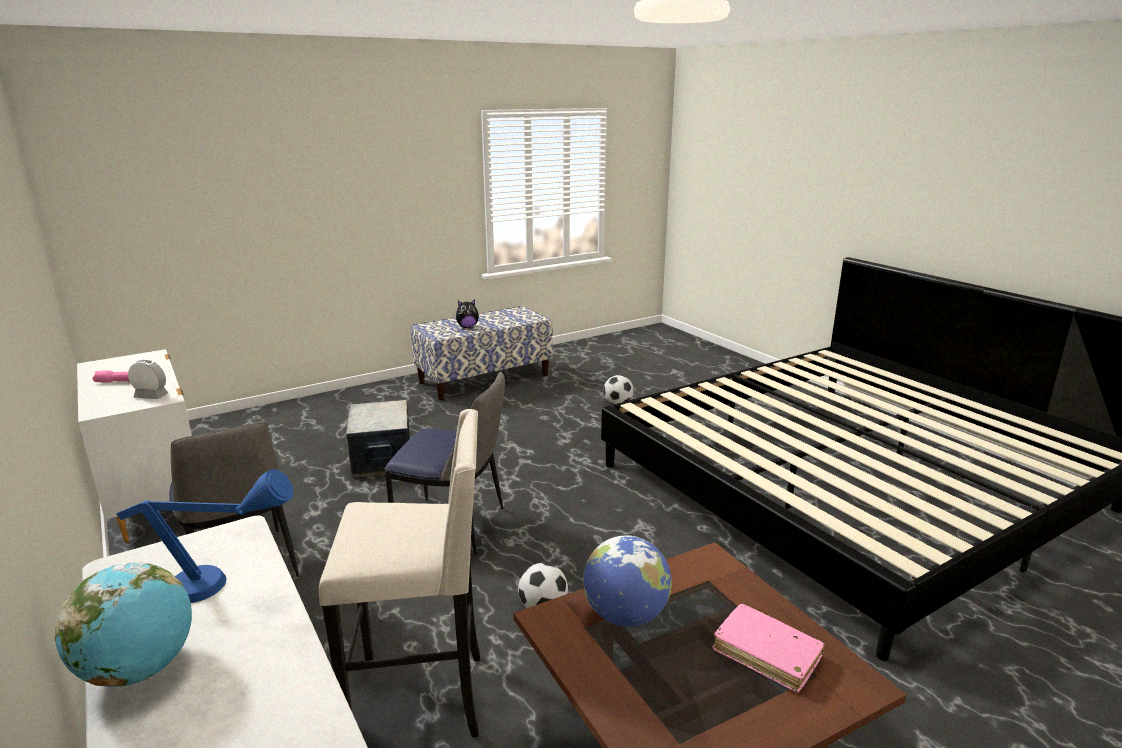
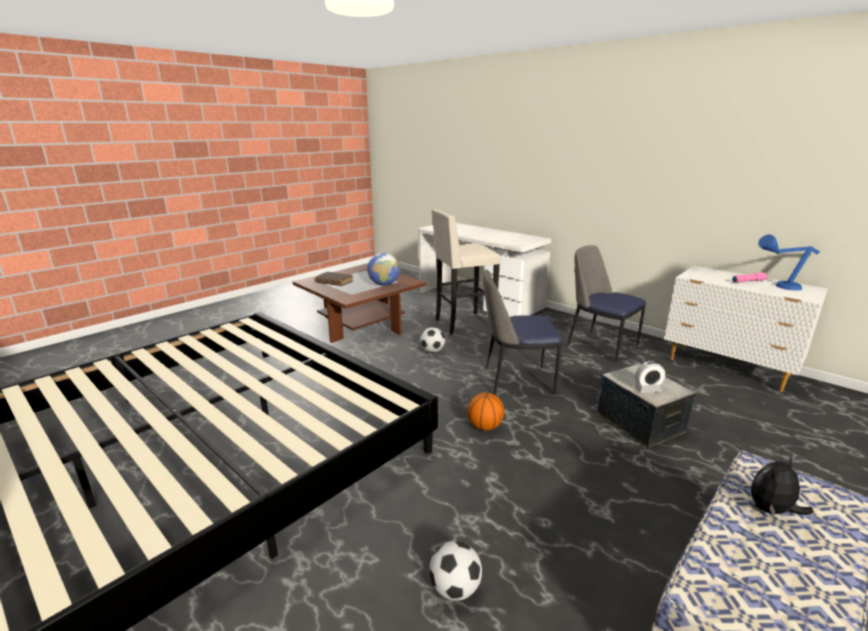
camera: 165 degrees right, 0 degrees up
globe [55,562,192,687] -> none
blue table lamp [116,469,293,603] -> blue table lamp moved to [758,234,820,290]
alarm clock [128,360,168,399] -> alarm clock moved to [634,361,666,393]
pink book [712,604,825,693] -> brown book [315,272,353,286]
none -> basketball [467,392,504,431]

